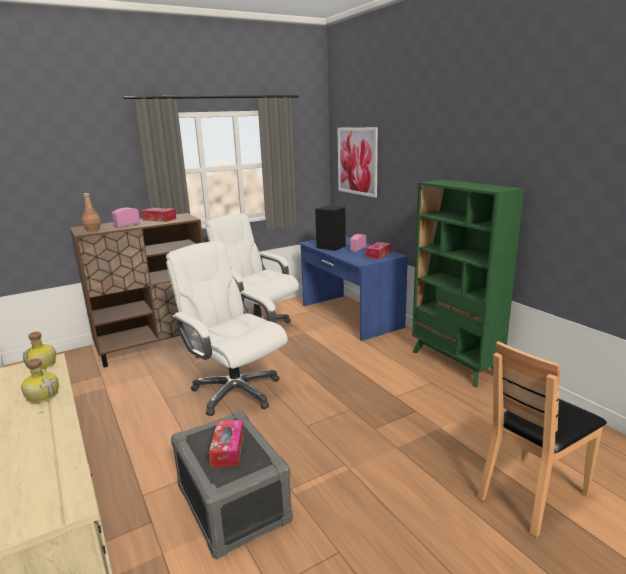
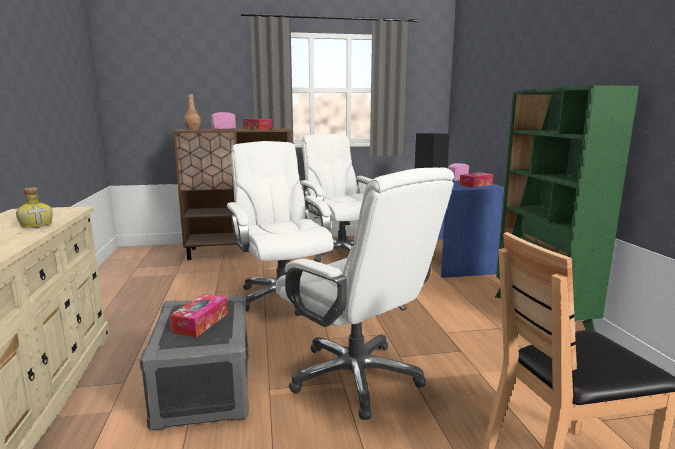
camera: 20 degrees right, 5 degrees down
bottle [23,332,56,370] -> none
picture [338,127,378,198] -> none
none -> white office chair [275,168,454,420]

